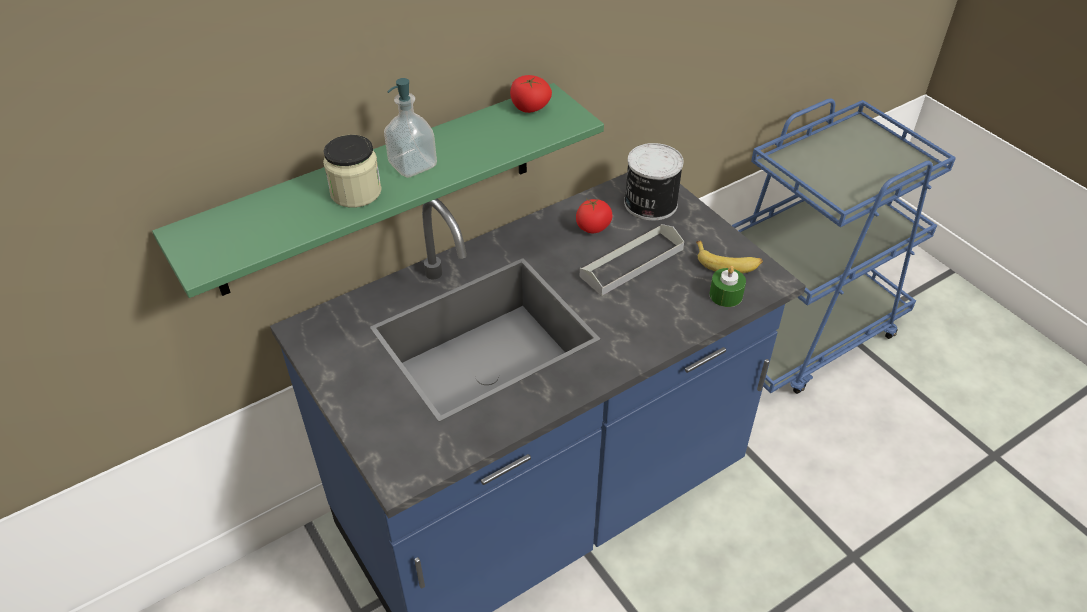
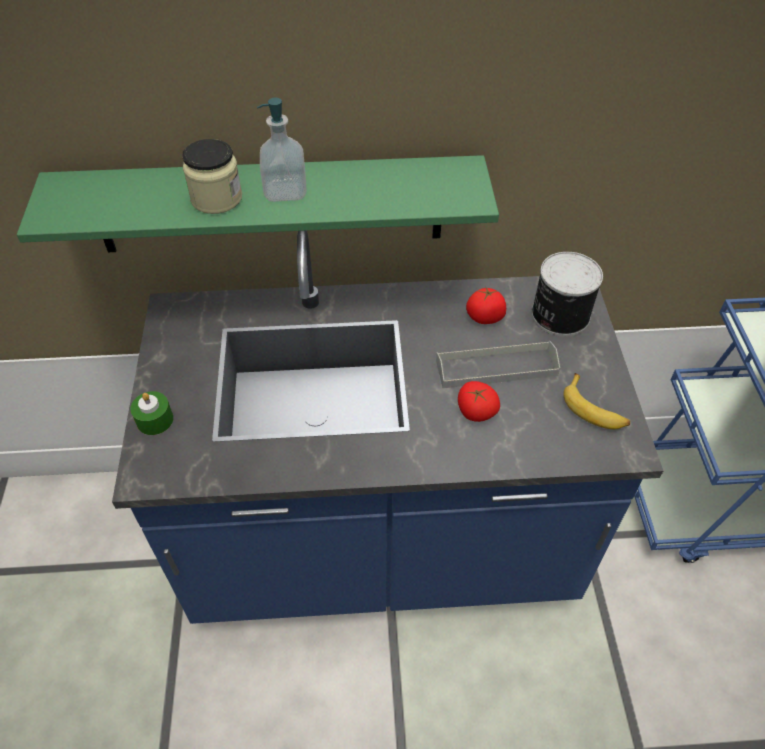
camera: 30 degrees right, 5 degrees up
tomato [510,75,552,113] -> tomato moved to [458,381,500,422]
green candle [709,266,746,307] -> green candle moved to [130,391,173,435]

